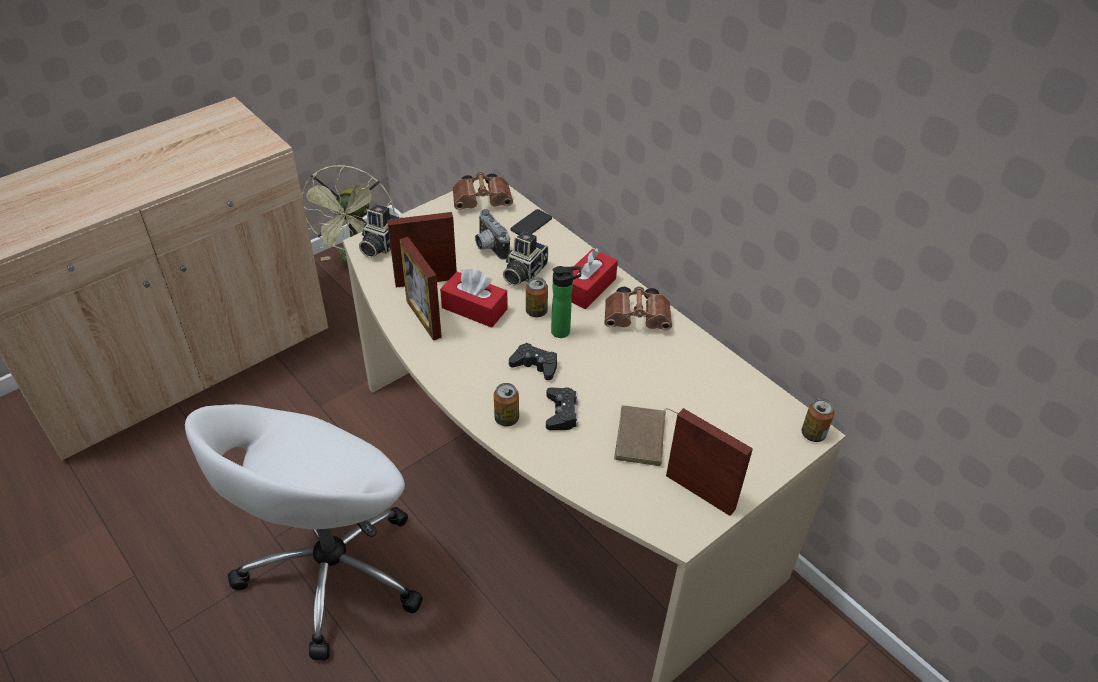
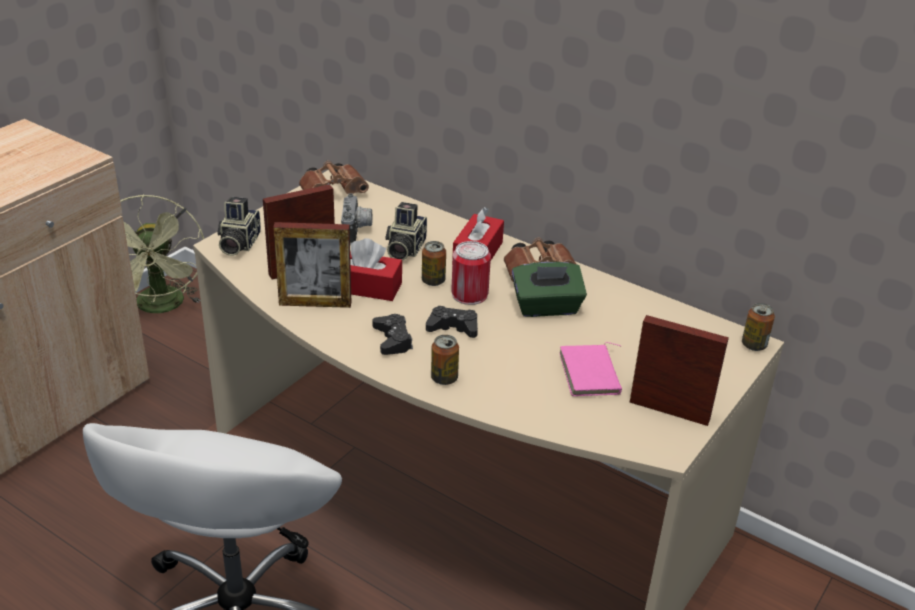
camera: 15 degrees left, 10 degrees down
picture frame [399,237,442,341] -> picture frame turned 45 degrees counterclockwise [273,222,351,308]
camera [475,209,510,260] -> camera turned 135 degrees counterclockwise [341,193,373,243]
phone [511,209,552,235] -> none
black game controller [546,387,578,430] -> black game controller moved to [372,314,413,355]
bottle [551,266,581,338] -> can [451,241,491,305]
brown book [614,405,678,466] -> pink book [560,342,622,396]
none -> green tissue box [512,262,587,317]

